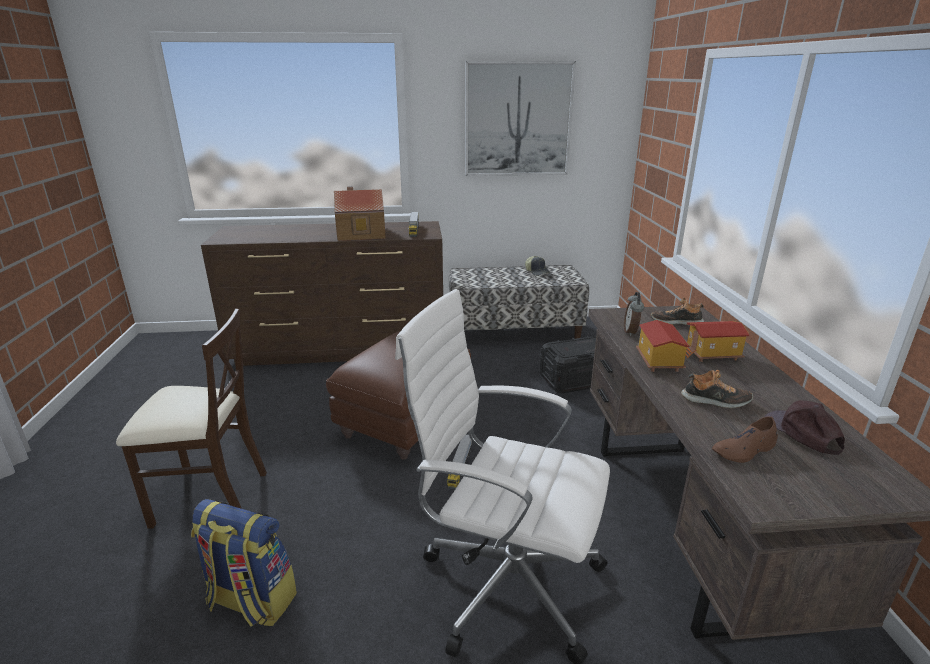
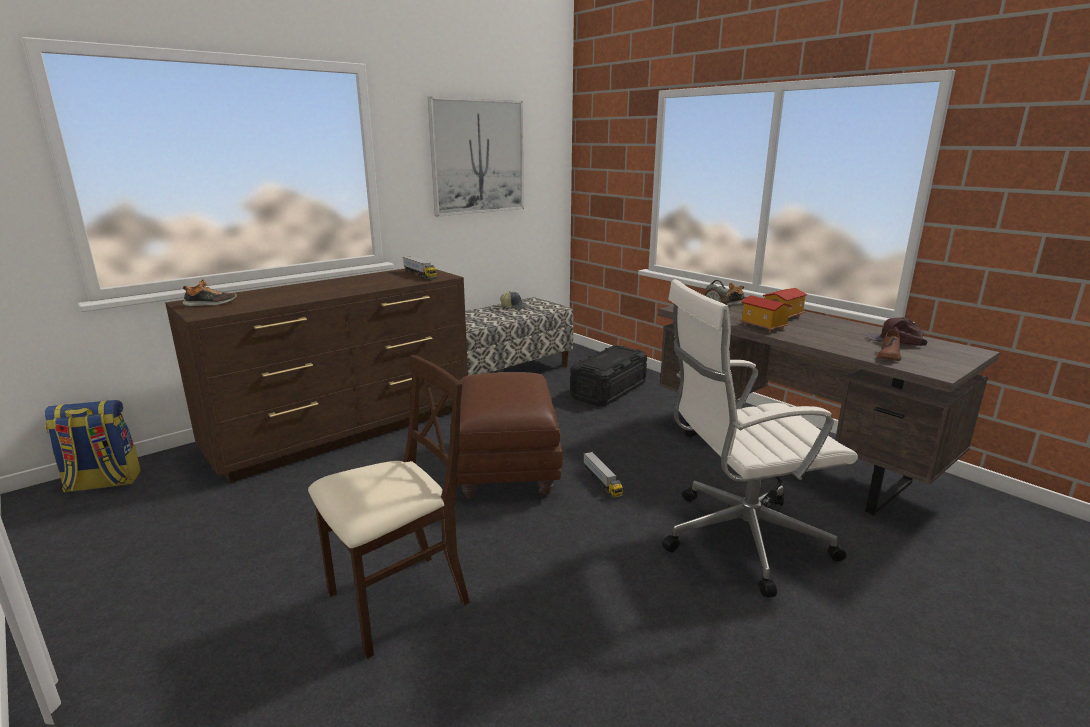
camera: 35 degrees left, 5 degrees down
backpack [191,499,297,626] -> backpack moved to [45,400,141,493]
toy house [334,186,386,241] -> none
shoe [681,370,753,408] -> shoe moved to [183,279,237,307]

